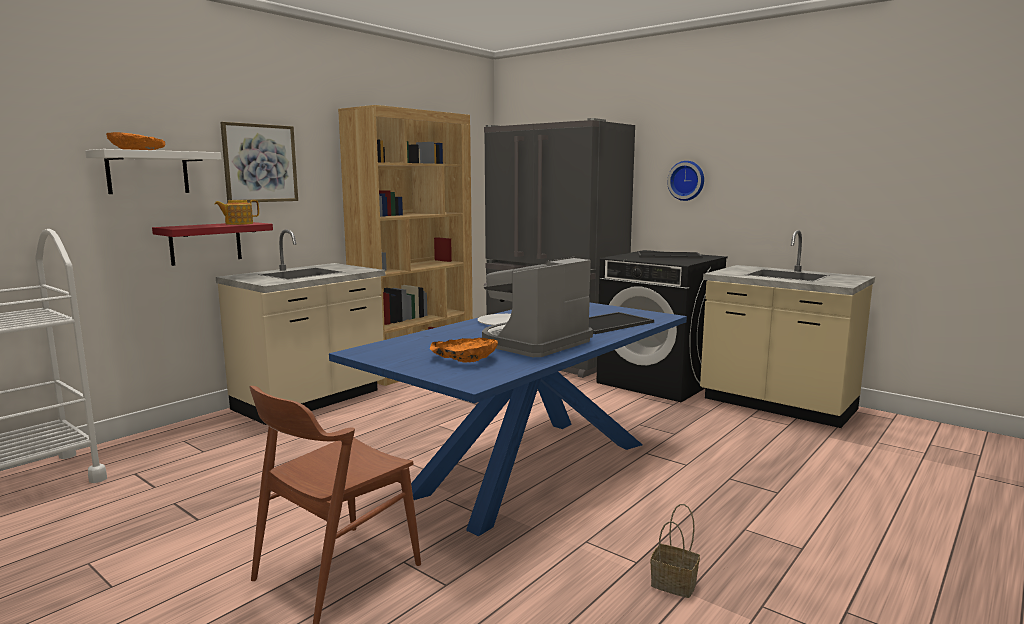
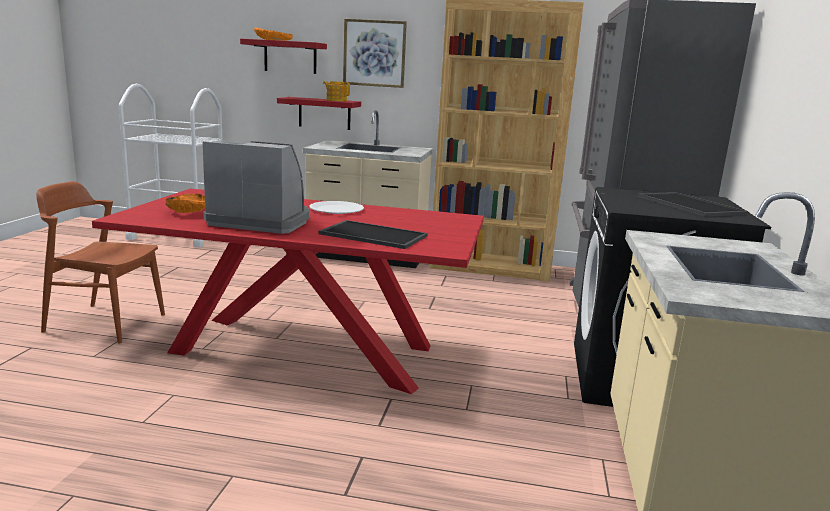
camera: 60 degrees right, 5 degrees up
white shelf [85,149,221,194] -> red shelf [240,39,327,74]
blue dining table [329,302,687,536] -> red dining table [92,189,484,394]
basket [650,504,700,598] -> none
wall clock [667,161,704,201] -> none

